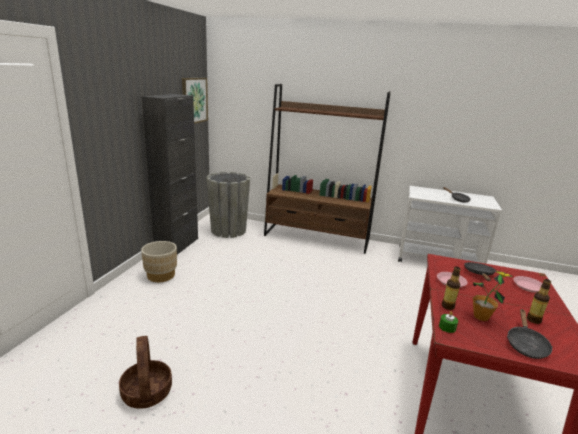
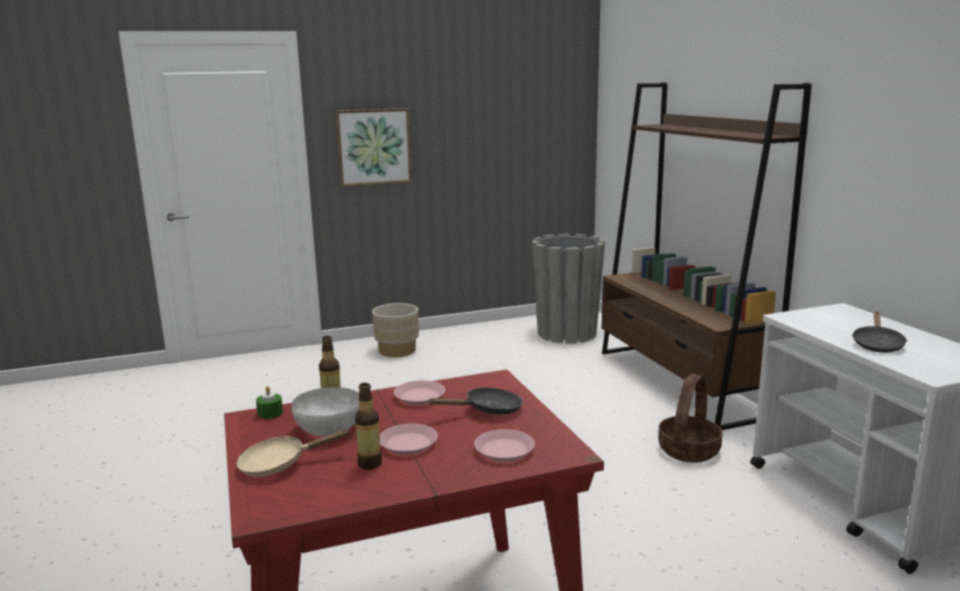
camera: 55 degrees right, 5 degrees down
basket [119,336,172,409] -> basket moved to [658,374,722,463]
black cabinet [142,94,198,255] -> none
picture [182,78,208,124] -> picture moved to [335,108,412,187]
potted plant [473,271,513,321] -> white bowl [292,387,359,436]
black frying pan [507,309,553,359] -> beige frying pan [236,429,351,477]
none -> pink plate [380,424,438,455]

